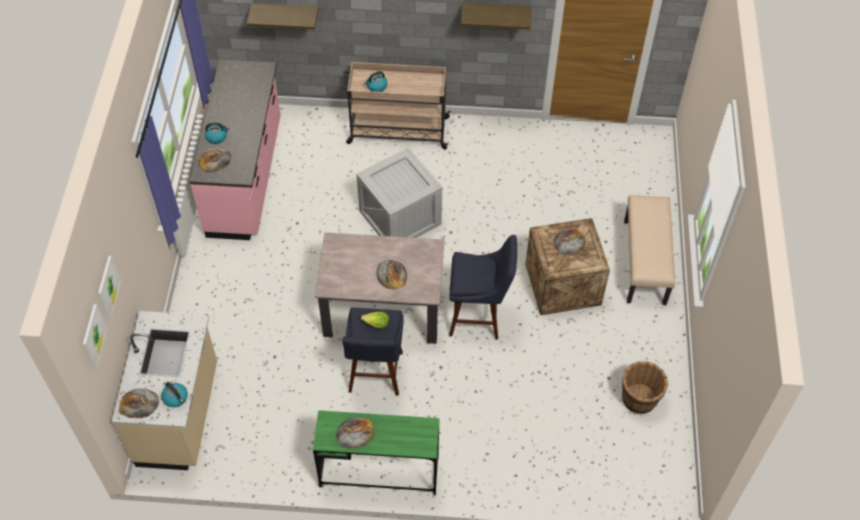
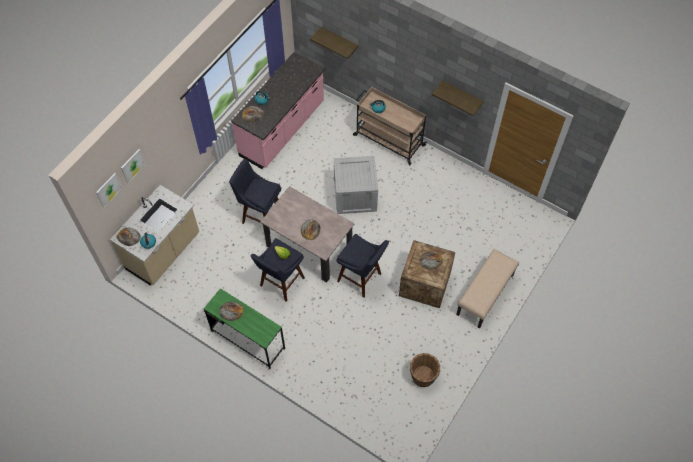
camera: 30 degrees right, 5 degrees up
none -> blue stool [229,159,281,232]

